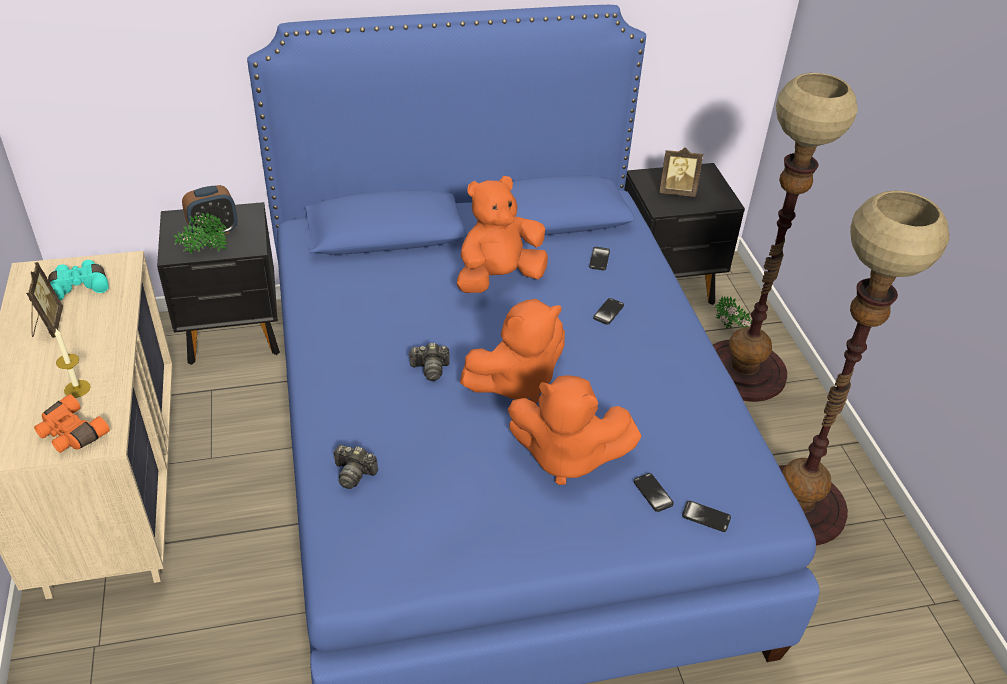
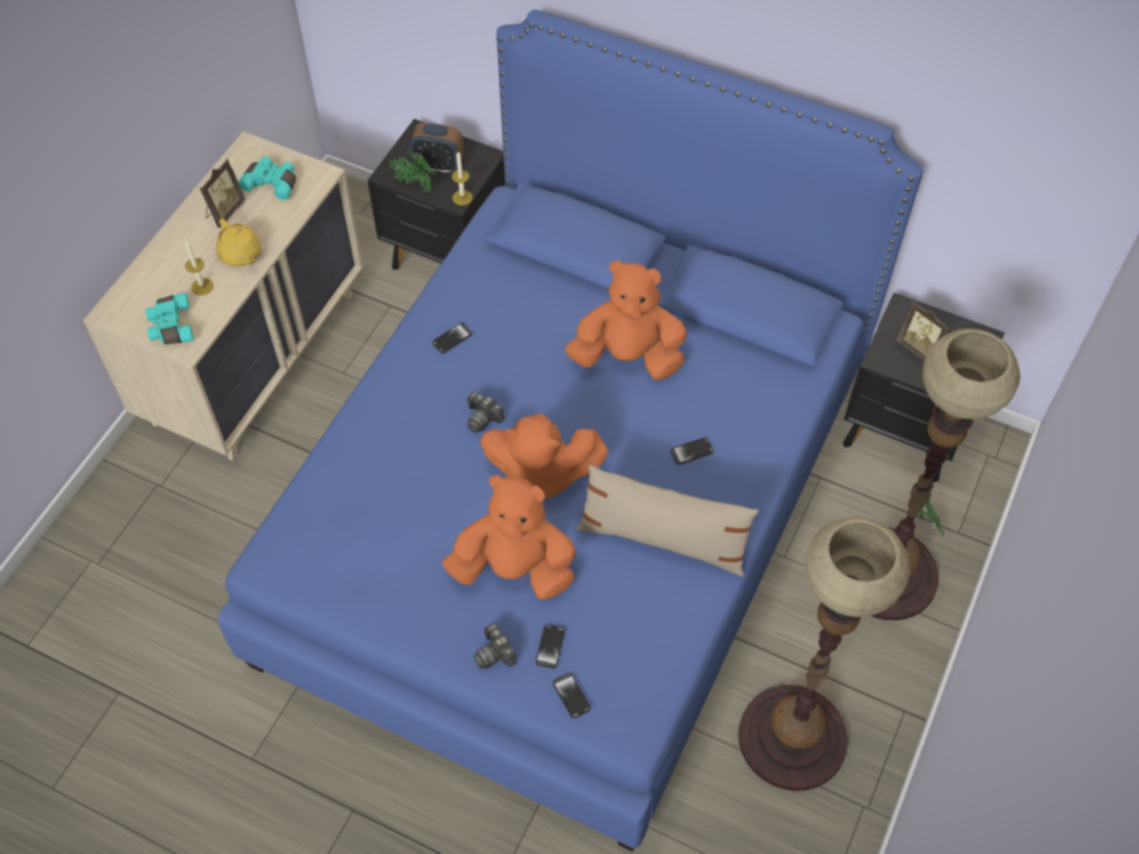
camera: 40 degrees right, 15 degrees up
orange binoculars [34,394,110,453] -> turquoise binoculars [145,293,194,344]
camera [333,445,378,489] -> camera moved to [473,623,517,669]
orange plush toy [508,375,642,485] -> orange plush toy turned 135 degrees clockwise [442,475,576,600]
phone [589,247,610,271] -> phone moved to [432,323,472,353]
none -> yellow teapot [216,219,261,266]
none -> candle [452,152,473,205]
none -> beige pillow [577,465,759,576]

